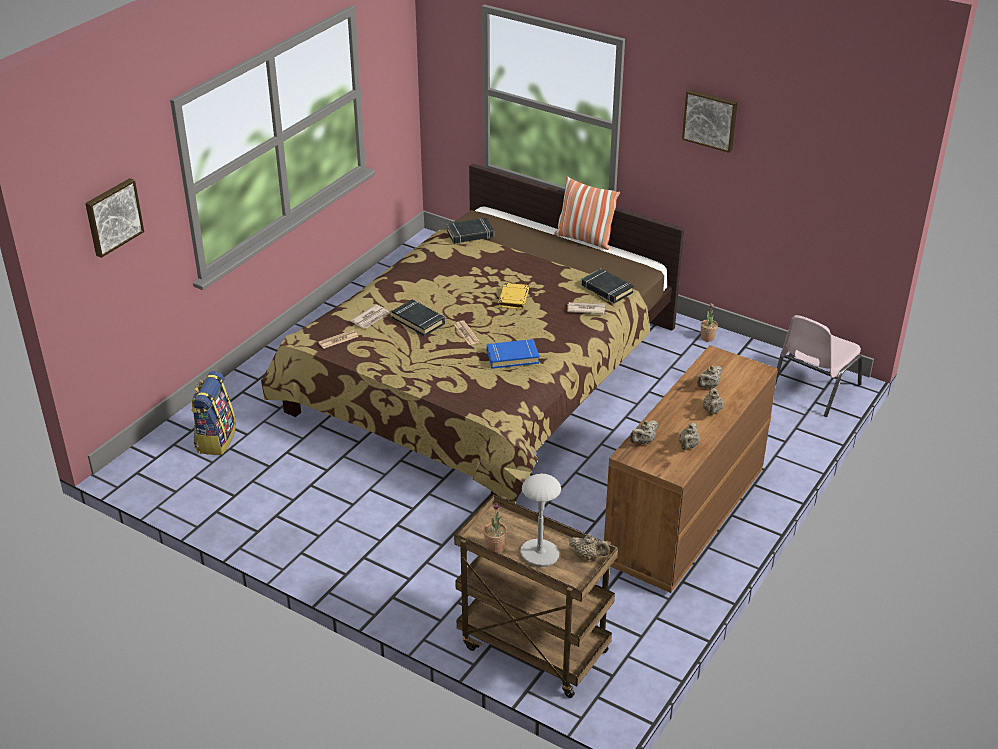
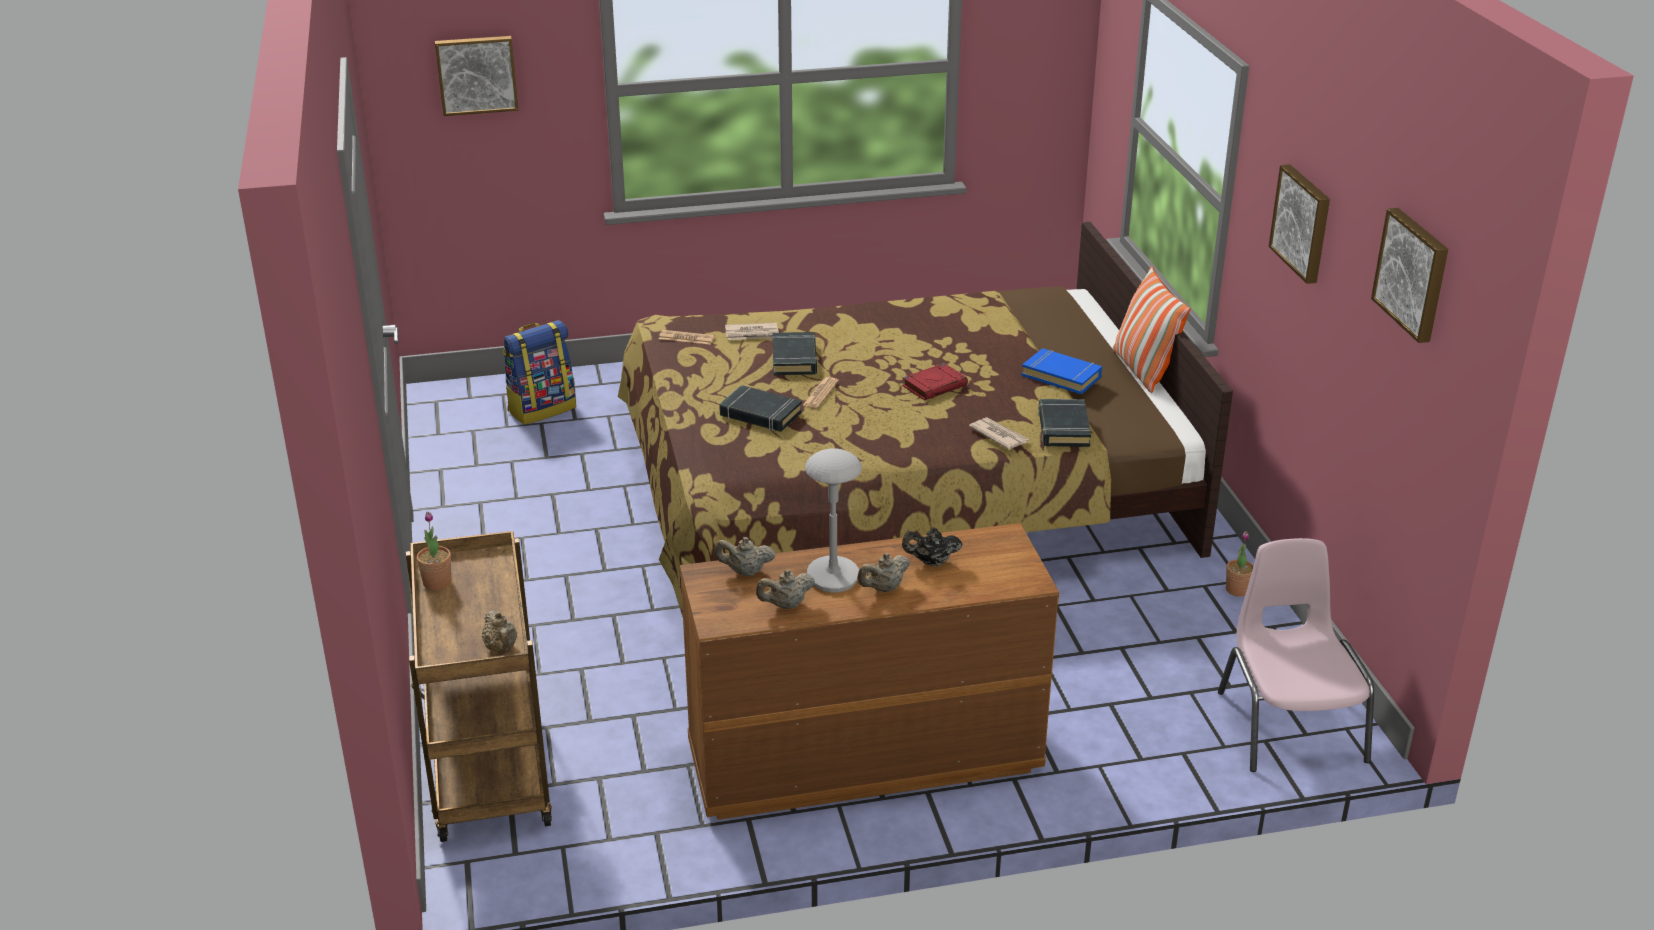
camera: 45 degrees right, 5 degrees down
black book [447,218,494,244] -> black book moved to [719,385,802,432]
blue book [487,339,539,369] -> blue book moved to [1021,348,1102,394]
yellow book [499,283,529,309] -> red book [902,363,968,400]
grey table lamp [520,473,561,567] -> grey table lamp moved to [805,448,862,593]
beige teapot [697,366,722,389] -> black teapot [902,527,963,566]
pink chair [775,315,862,417] -> pink chair turned 90 degrees clockwise [1218,538,1374,772]
none -> picture [1371,208,1448,343]

